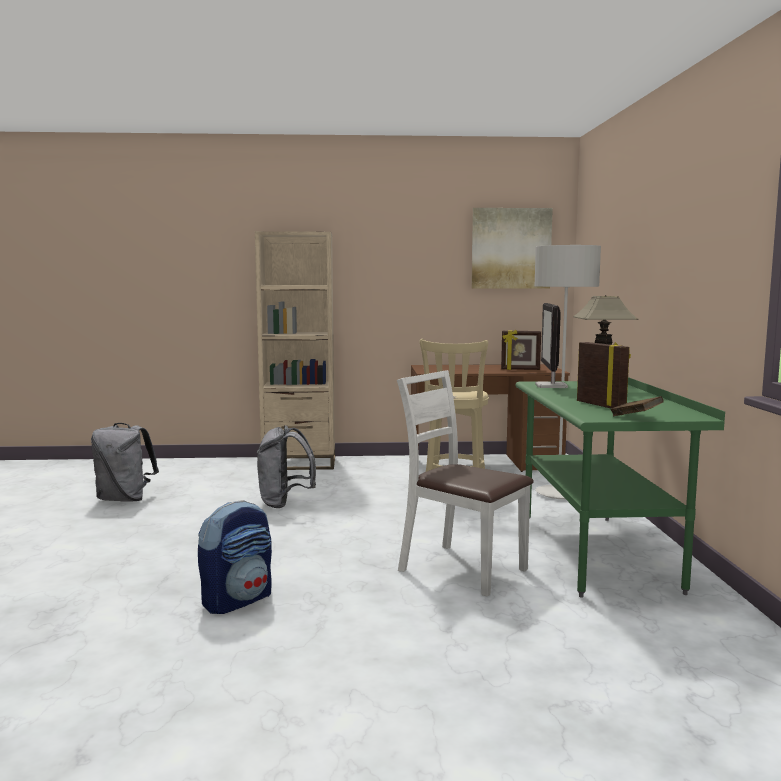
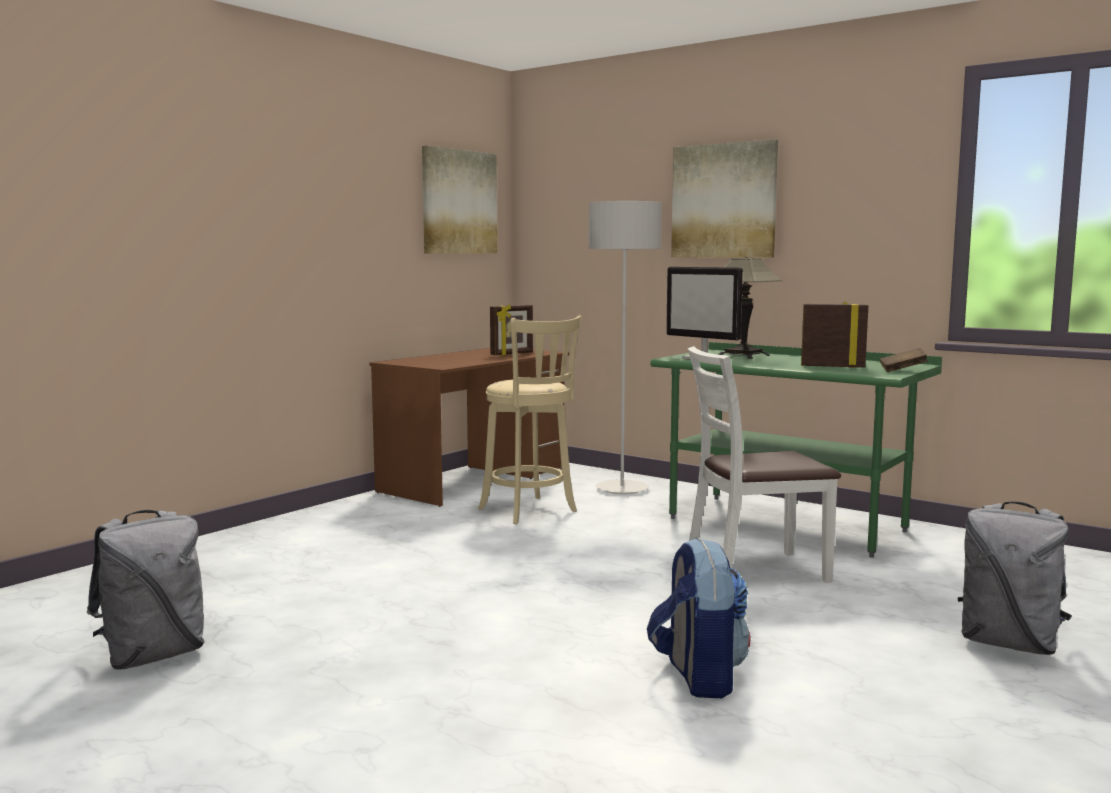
camera: 50 degrees left, 0 degrees up
beige bookcase [255,231,335,470] -> none
grey backpack [257,425,316,508] -> grey backpack moved to [958,501,1072,655]
none -> picture [671,139,778,258]

